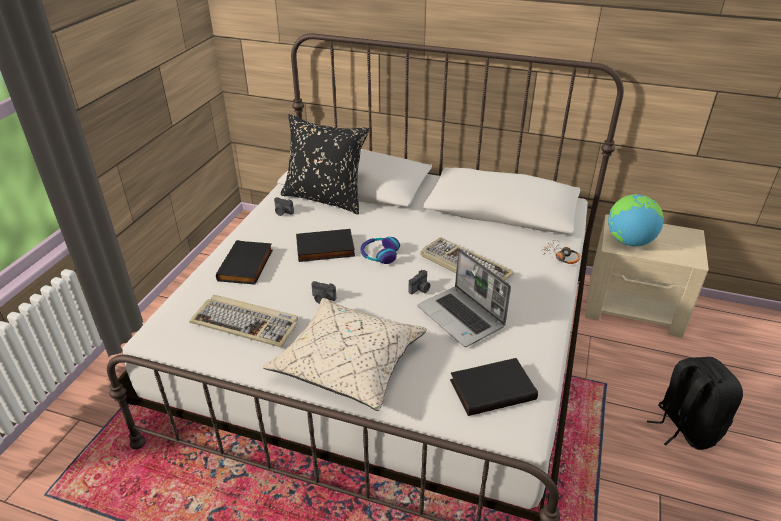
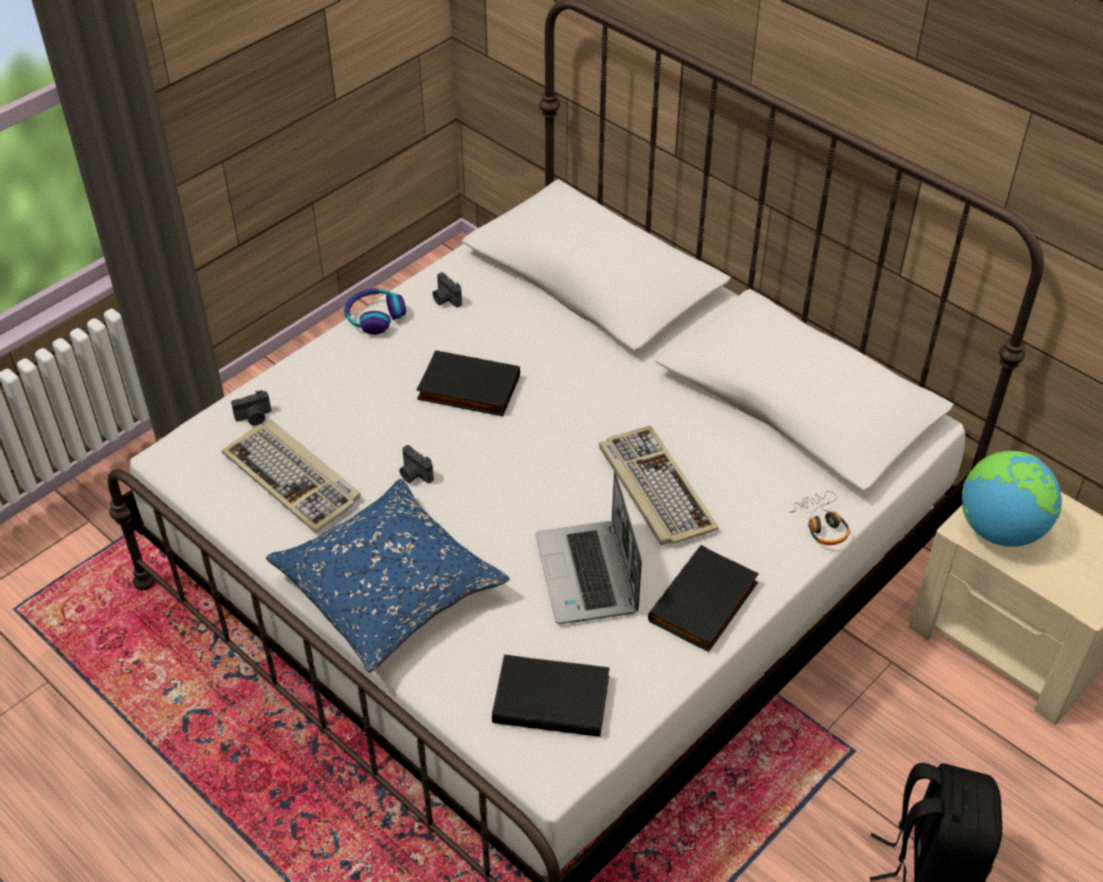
camera: 25 degrees right, 10 degrees up
black book [216,240,273,285] -> black book moved to [648,545,759,652]
beige pillow [263,298,427,411] -> blue pillow [266,479,510,673]
black pillow [281,114,369,215] -> none
headphones [360,237,400,264] -> headphones moved to [344,288,406,335]
camera [408,270,430,294] -> camera moved to [231,390,271,426]

